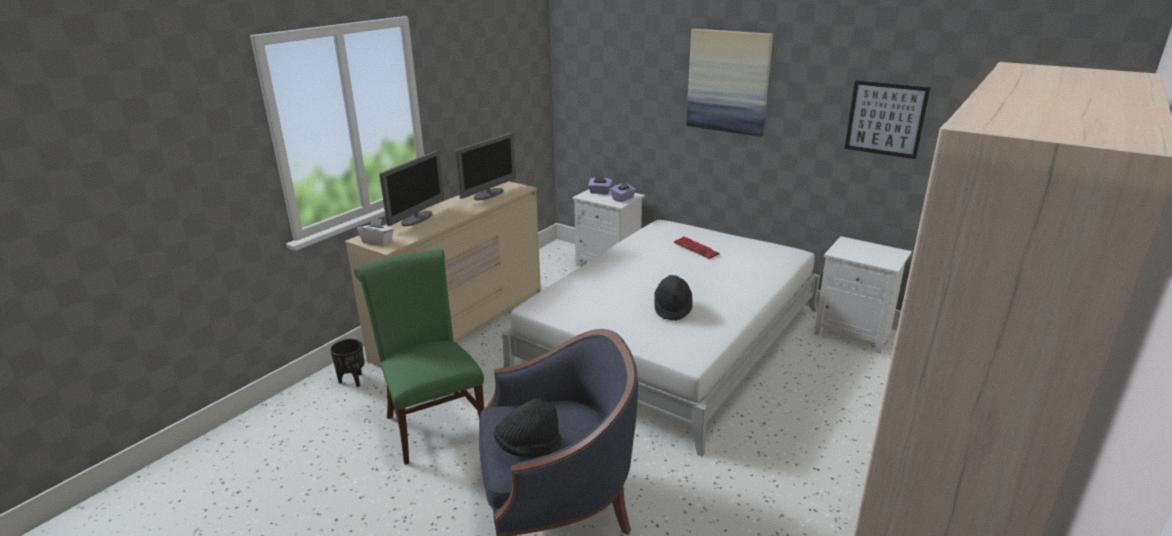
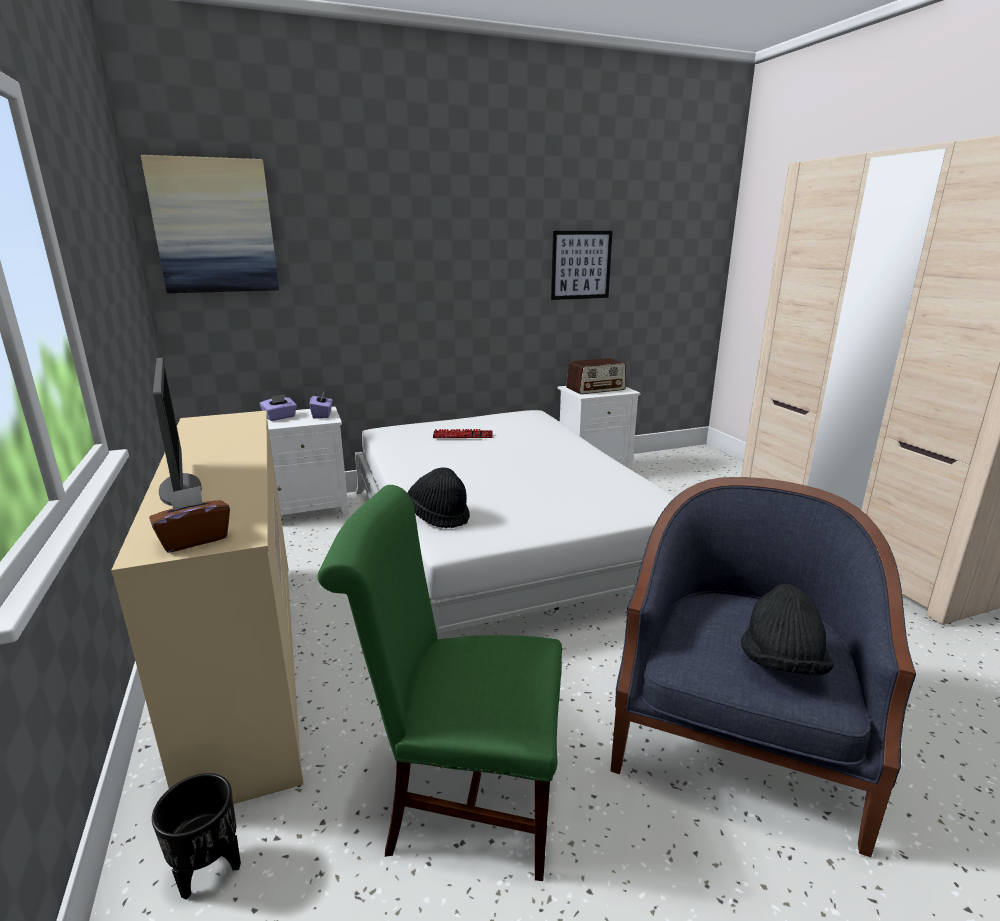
camera: 55 degrees left, 5 degrees down
white tissue box [357,218,394,246] -> brown tissue box [149,486,230,553]
monitor [455,133,516,200] -> none
black hat [654,275,693,321] -> black hat moved to [408,468,470,528]
picture [686,29,773,137] -> picture moved to [141,155,279,293]
none -> radio [566,358,626,394]

